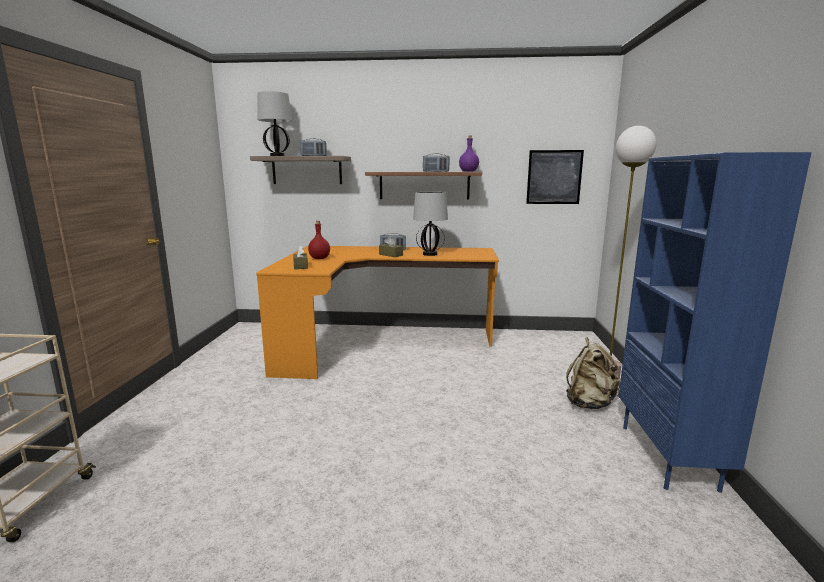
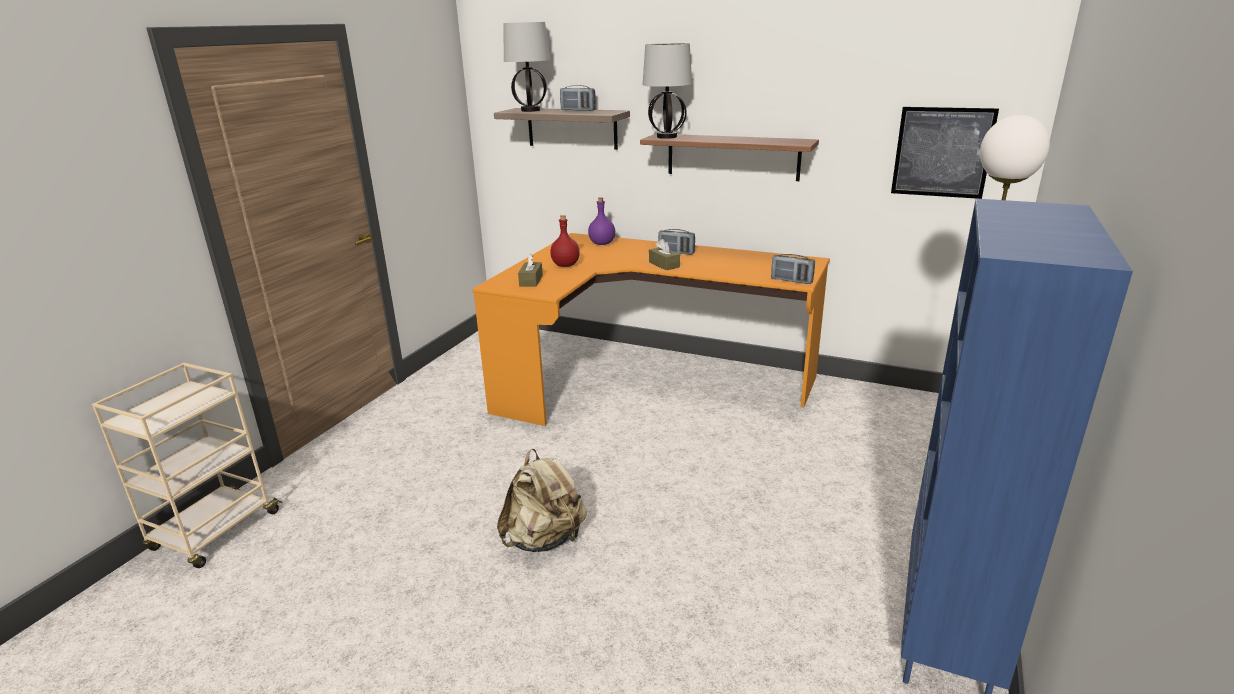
camera: 20 degrees right, 10 degrees up
table lamp [413,192,448,256] -> table lamp moved to [643,43,692,139]
radio [423,154,449,172] -> radio moved to [771,254,815,284]
purple bottle [459,135,479,172] -> purple bottle moved to [588,197,615,245]
beige backpack [566,337,620,409] -> beige backpack moved to [497,449,587,552]

